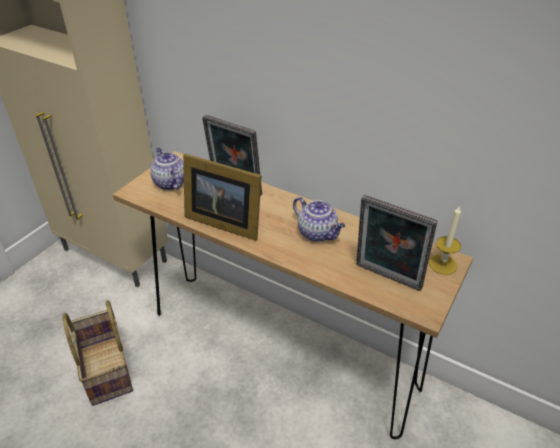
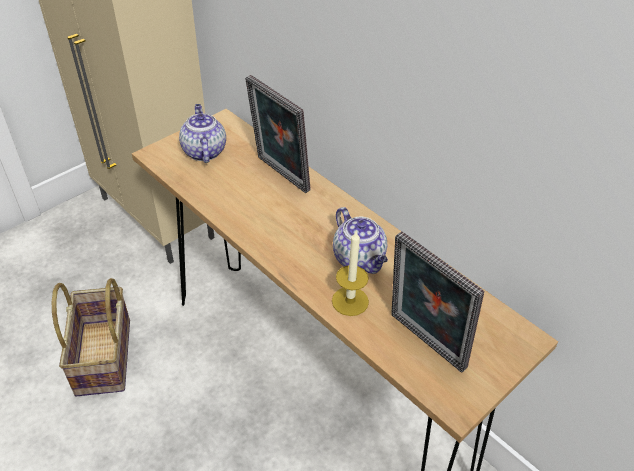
camera: 15 degrees right, 5 degrees up
picture frame [183,154,262,241] -> none
candle [429,205,461,275] -> candle moved to [332,231,369,316]

